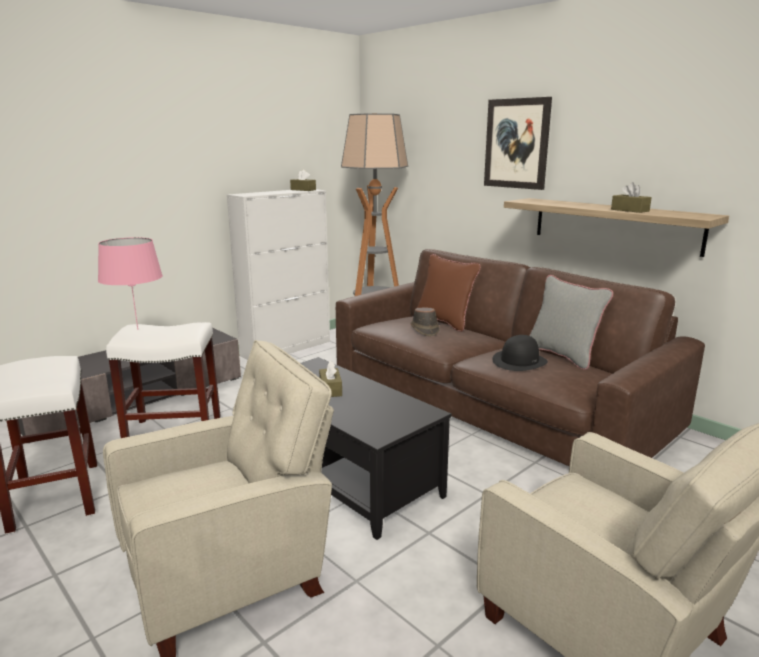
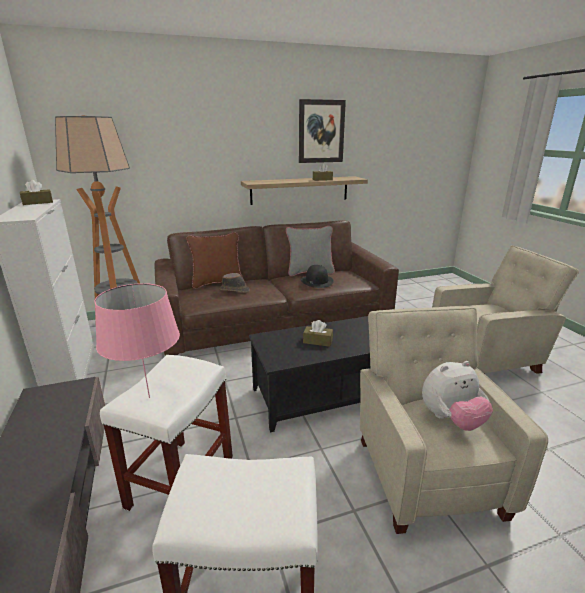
camera: 65 degrees left, 5 degrees up
picture [484,97,552,190] -> picture moved to [299,99,346,163]
none -> plush toy [422,361,493,431]

